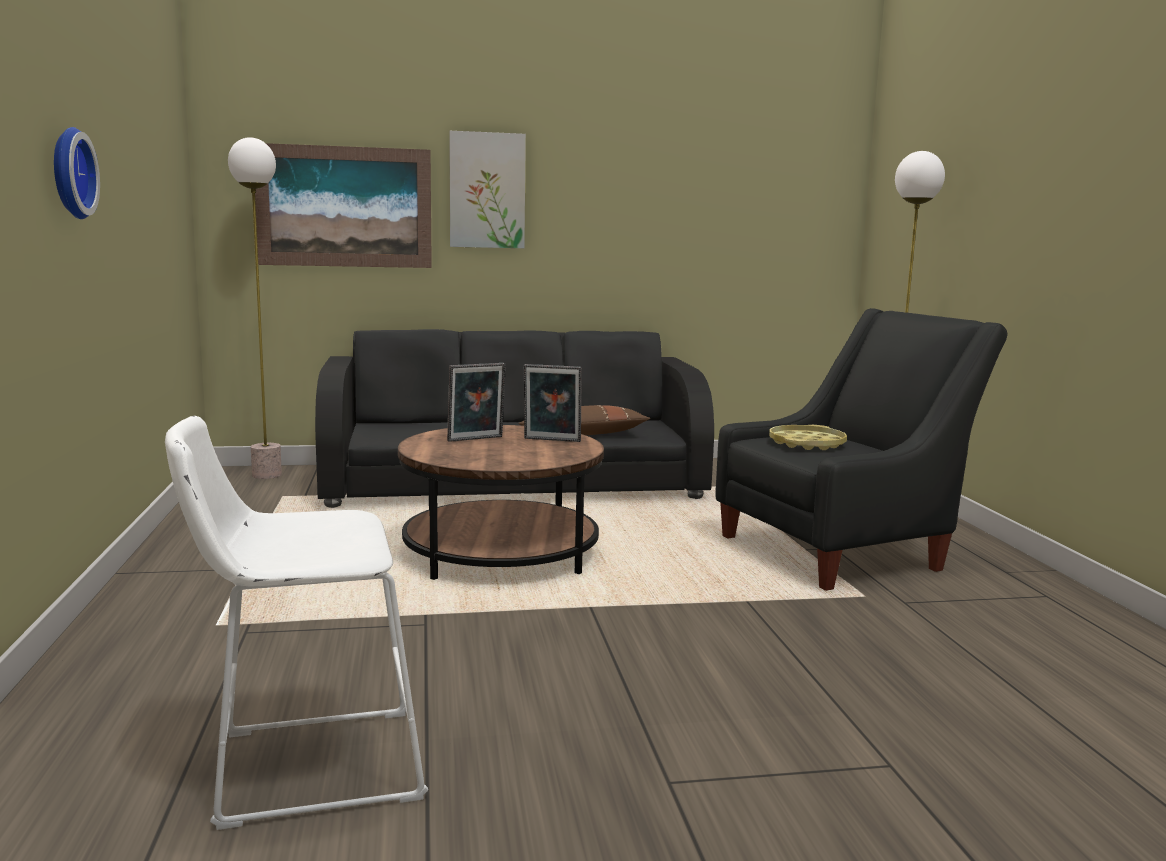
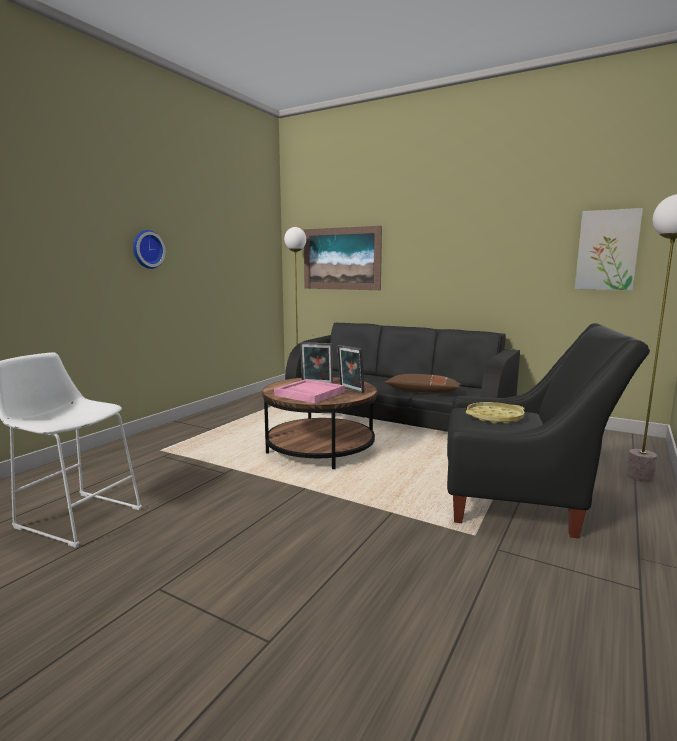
camera: 40 degrees right, 0 degrees up
picture [449,131,526,248] -> picture moved to [575,208,643,290]
none -> pink tray [274,379,345,403]

